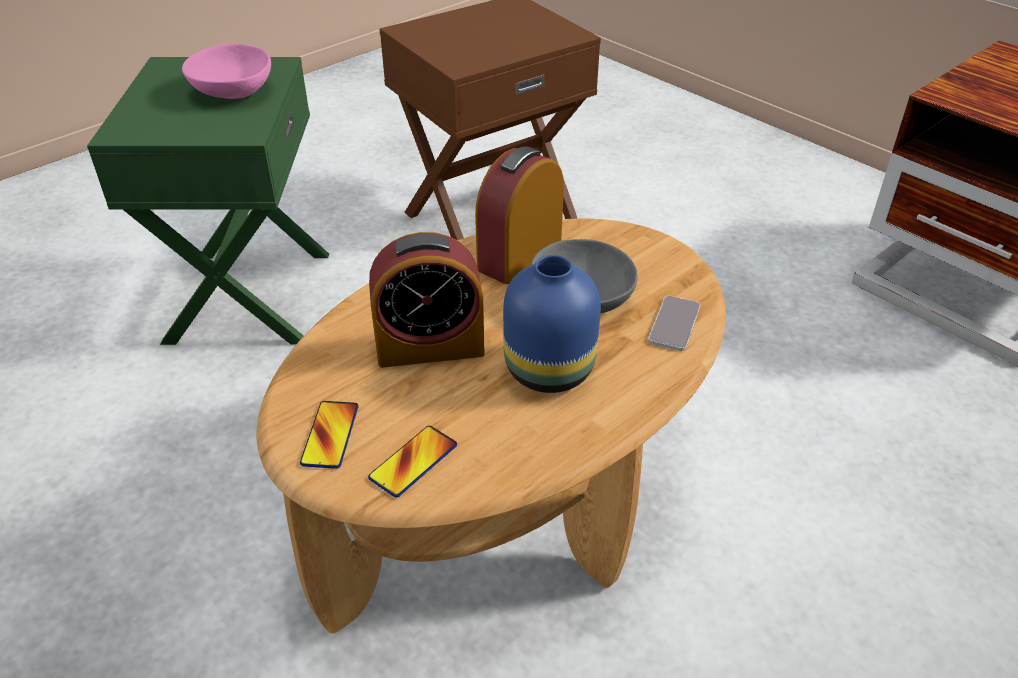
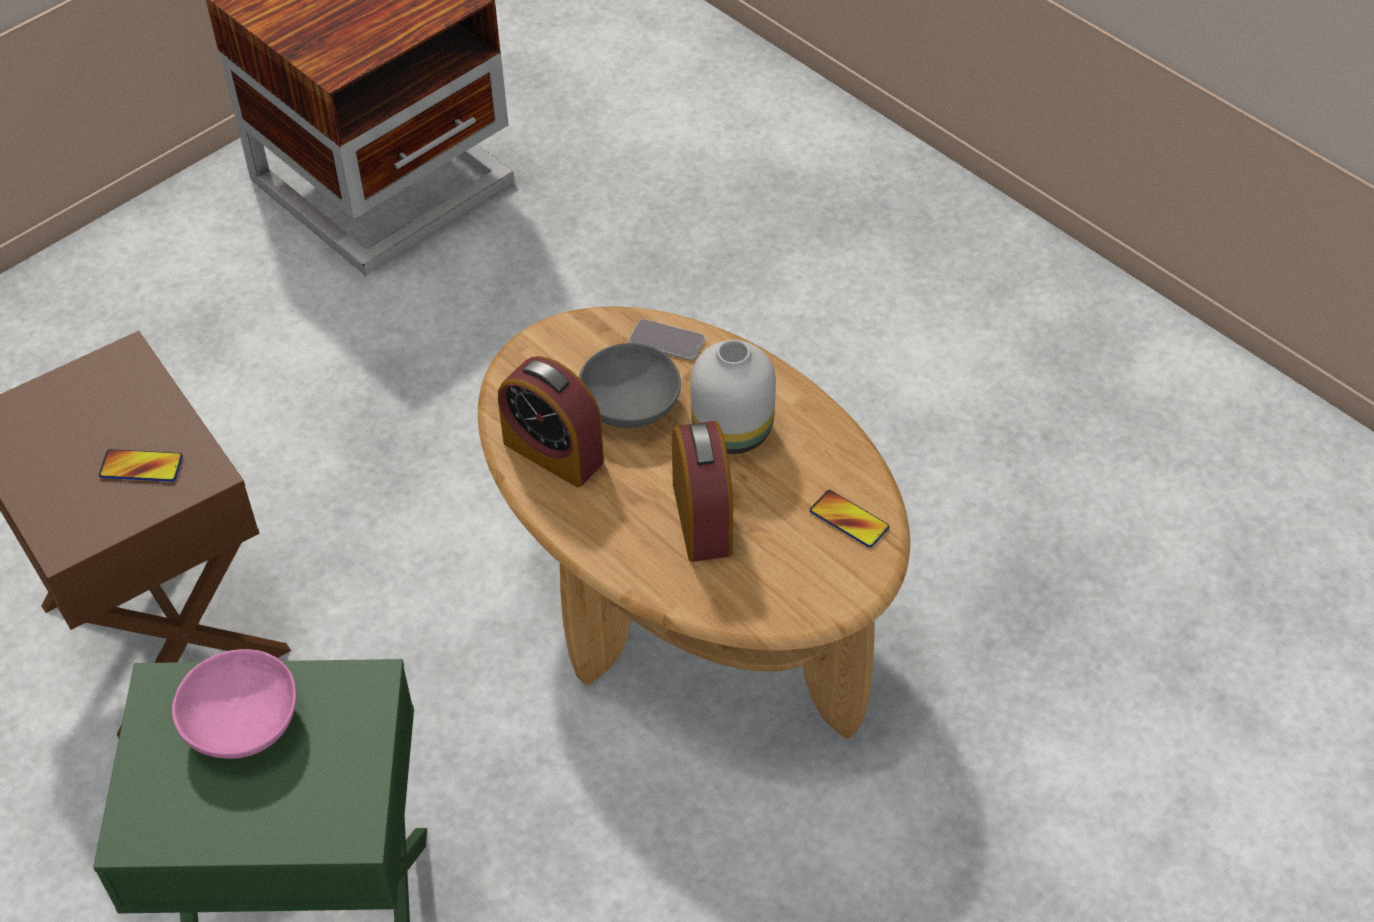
camera: 90 degrees left, 10 degrees up
phone [300,401,358,469] -> phone moved to [99,449,183,482]
blue vase [503,255,601,393] -> white vase [691,340,776,454]

